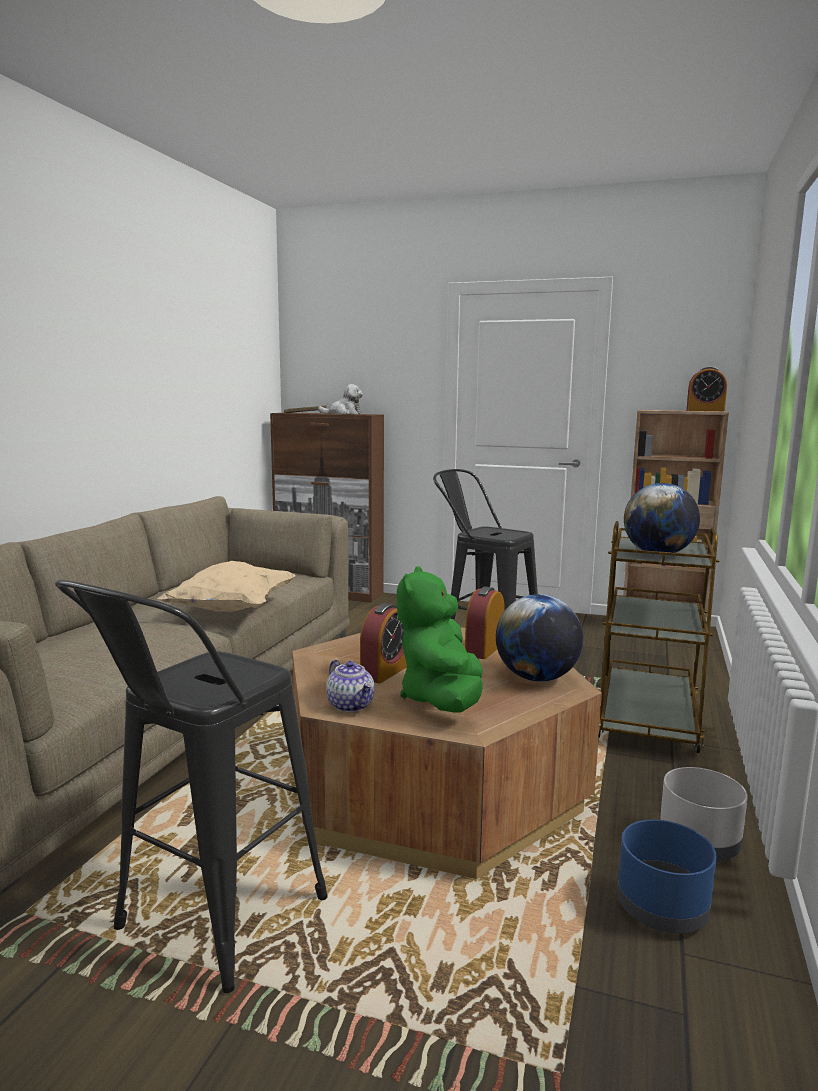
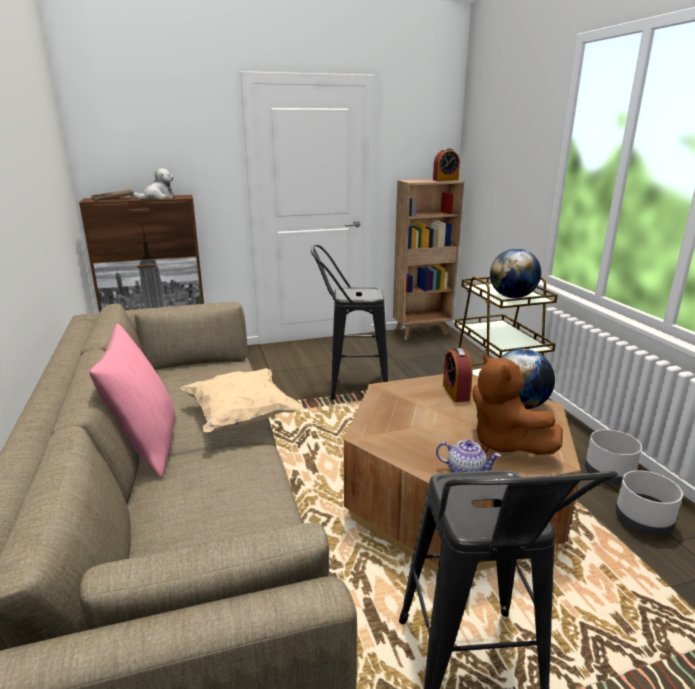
camera: 35 degrees left, 10 degrees up
alarm clock [360,603,407,683] -> none
green plush toy [397,566,483,712] -> brown plush toy [473,353,563,455]
blue planter [617,820,717,933] -> grey planter [616,470,683,535]
none -> pink pillow [89,324,175,478]

